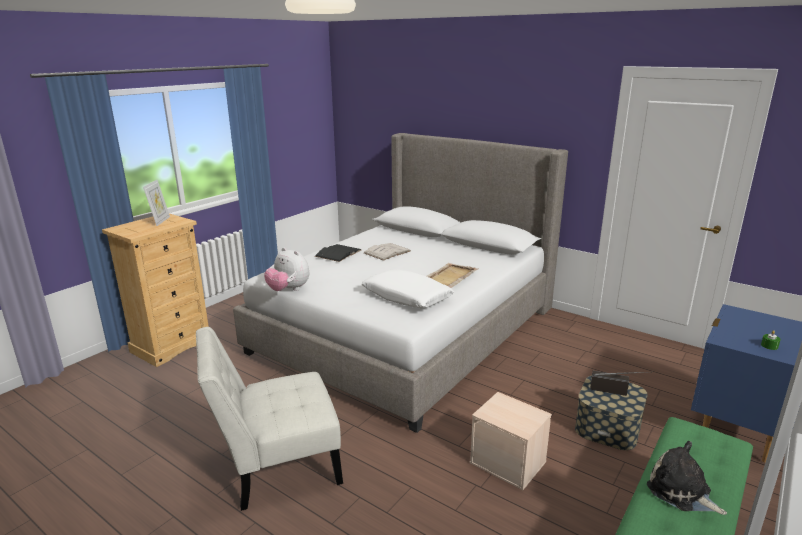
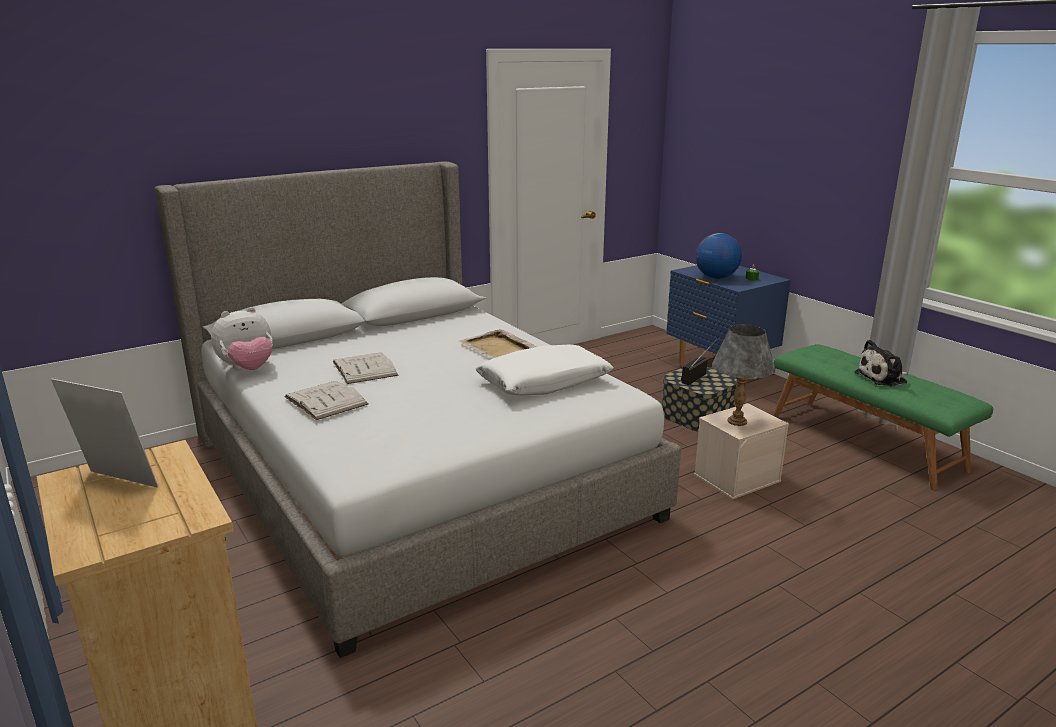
camera: 70 degrees left, 0 degrees up
white chair [196,327,343,511] -> none
plush toy [264,247,309,291] -> plush toy moved to [211,307,273,370]
black book [315,244,361,262] -> white book [284,381,368,420]
none -> globe [696,233,742,279]
none -> grey table lamp [712,325,775,426]

